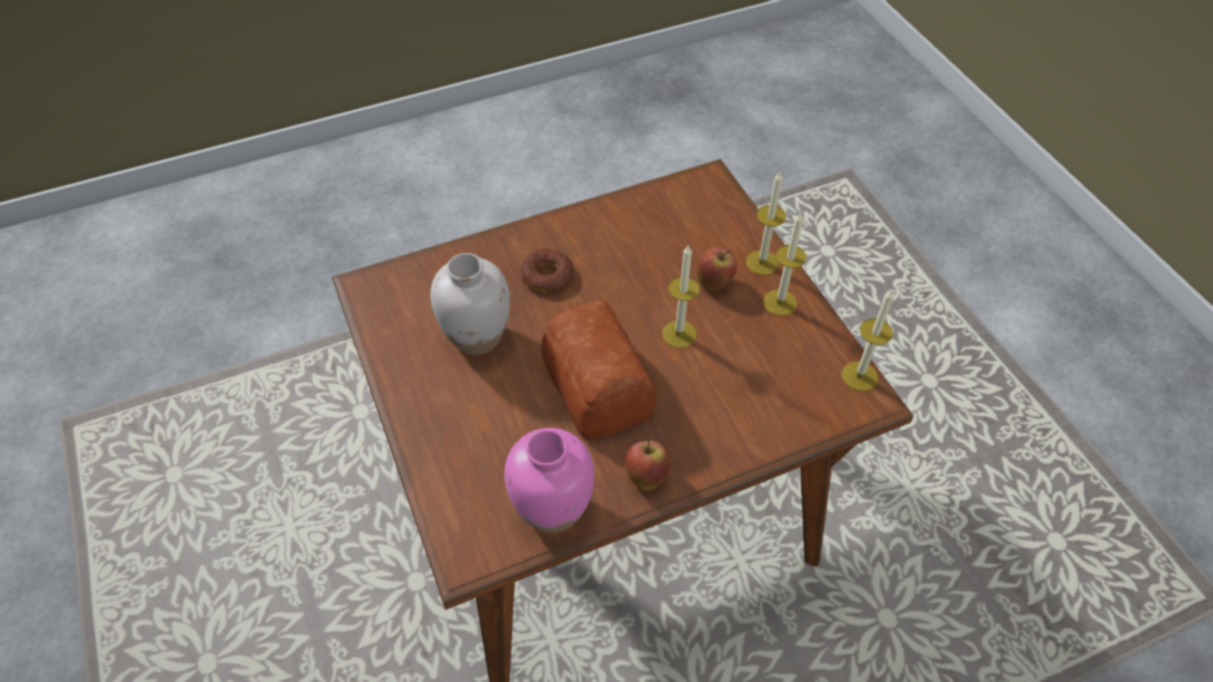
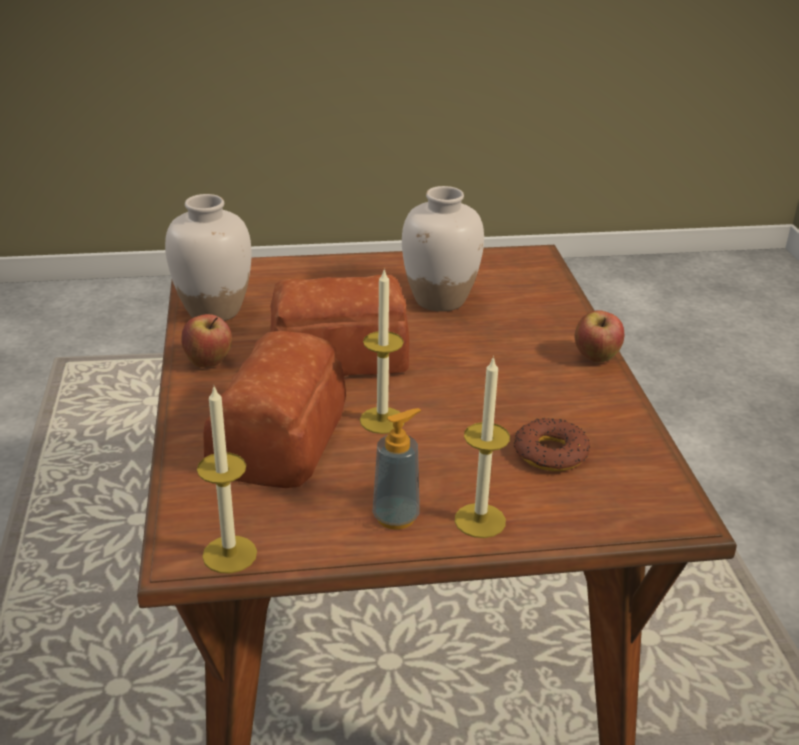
camera: 105 degrees right, 20 degrees down
pink vase [504,428,595,533] -> white vase [165,194,252,321]
donut [521,249,574,291] -> donut moved to [514,418,590,471]
apple [696,248,737,291] -> apple moved to [575,310,624,363]
candle [763,213,806,316] -> soap dispenser [372,408,421,530]
none -> bread [203,331,346,488]

